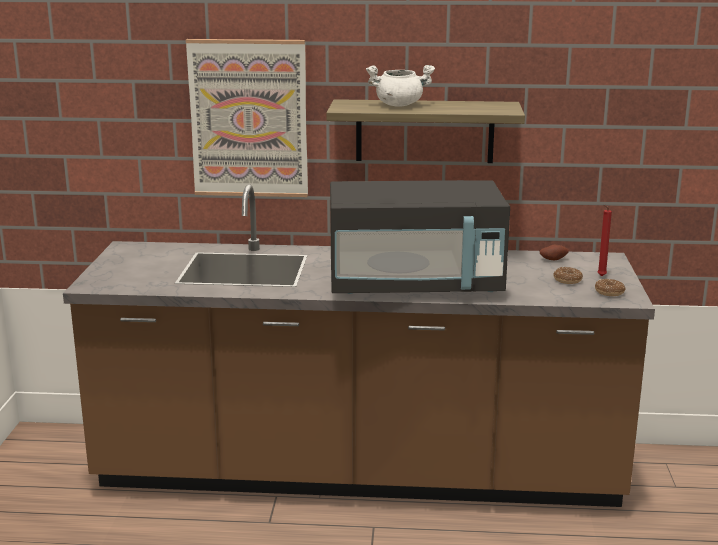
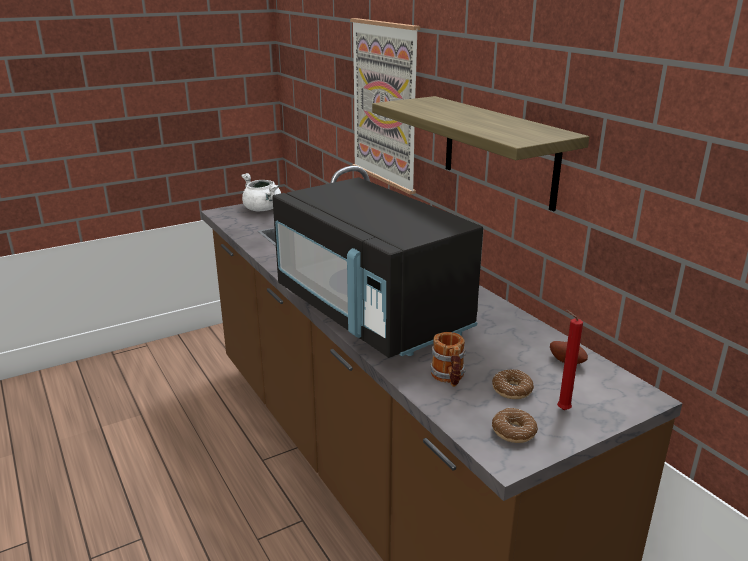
camera: 55 degrees right, 5 degrees up
white cooking pot [366,65,435,107] -> white cooking pot moved to [241,173,281,211]
none -> mug [430,332,466,387]

